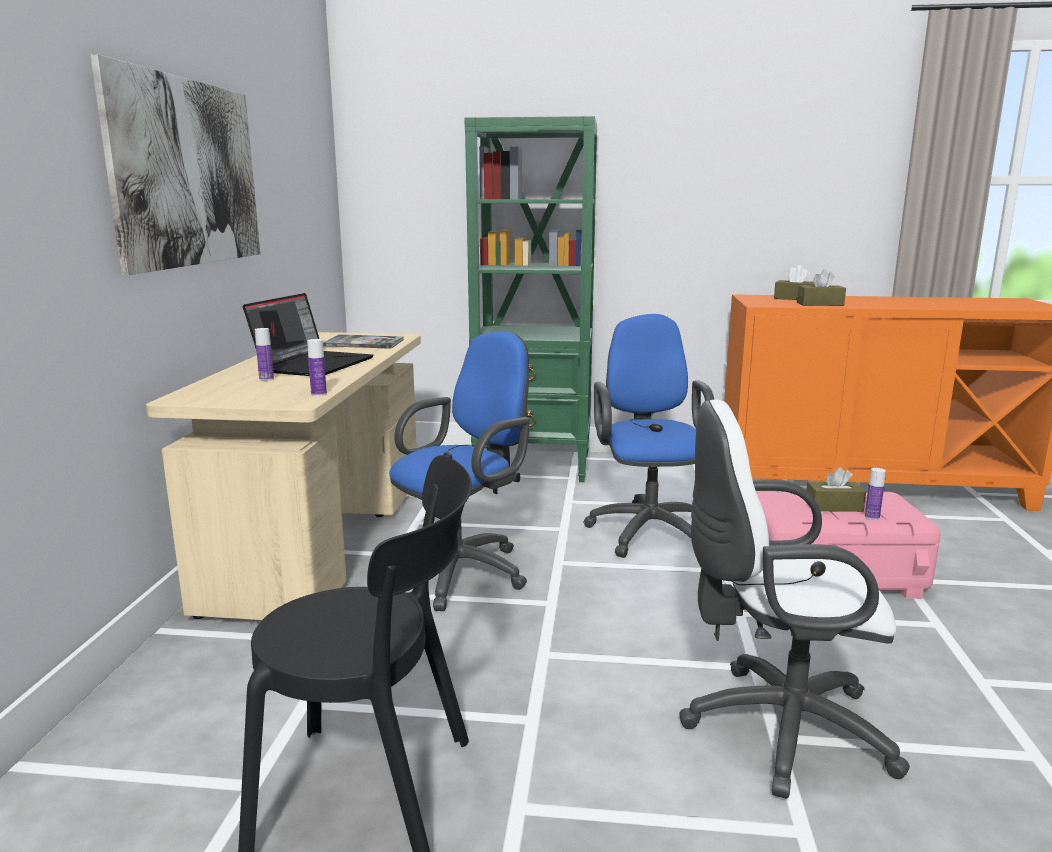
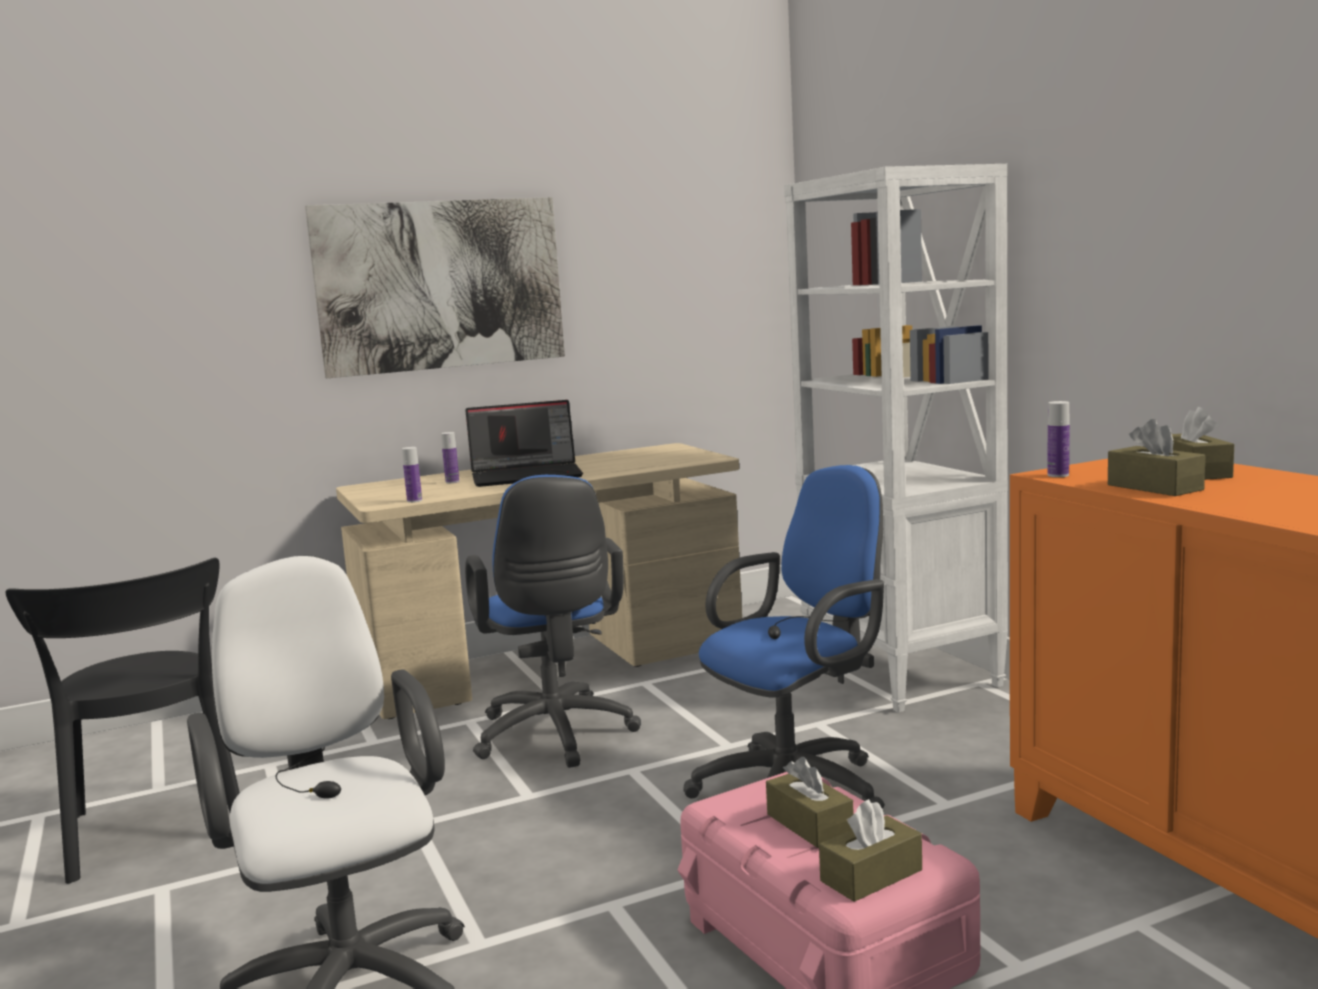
camera: 60 degrees right, 5 degrees down
book [323,334,404,349] -> none
blue office chair [389,332,530,611] -> blue office chair turned 60 degrees clockwise [465,475,641,768]
green bookcase [464,116,597,482] -> white bookcase [784,164,1008,713]
bottle [865,468,886,520] -> bottle moved to [1047,401,1070,477]
none -> brown tissue box [819,799,922,902]

